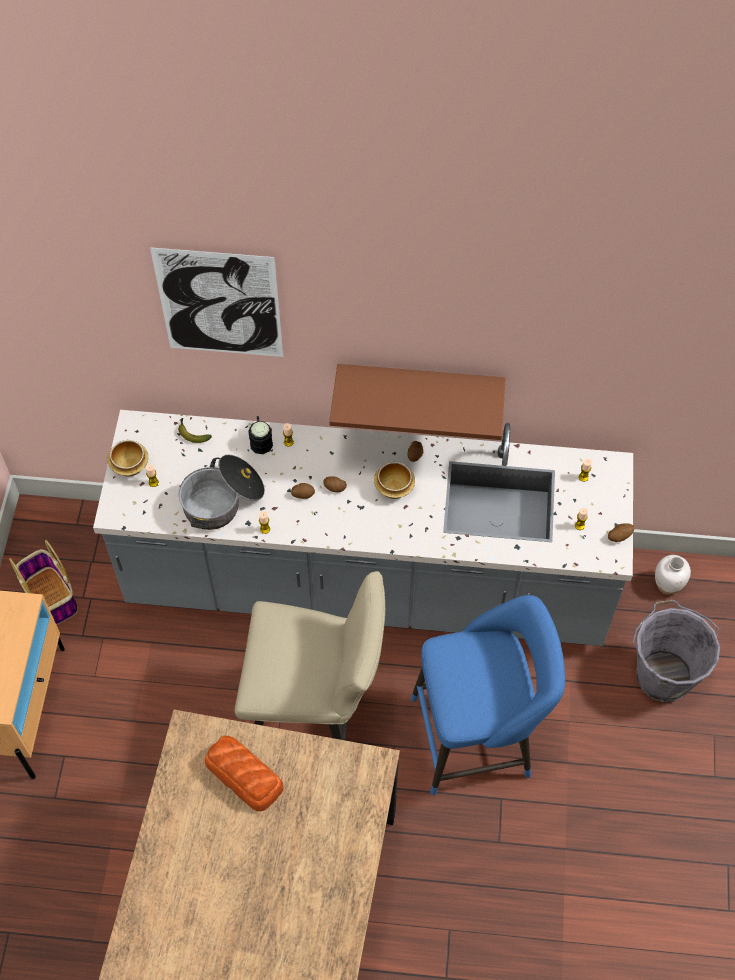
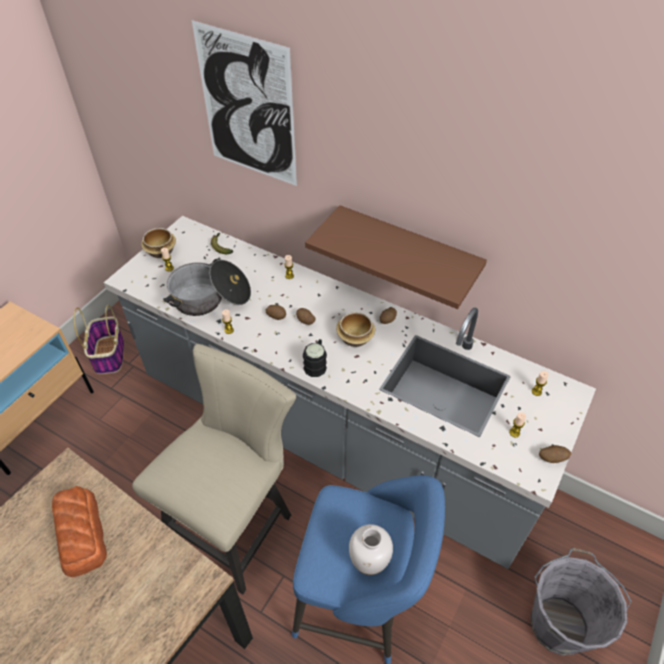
camera: 25 degrees right, 10 degrees down
beige chair [235,571,385,740] -> beige chair turned 90 degrees counterclockwise [132,344,296,595]
black mug [249,416,273,454] -> black mug moved to [303,339,327,377]
white vase [655,555,691,595] -> white vase moved to [349,524,393,575]

